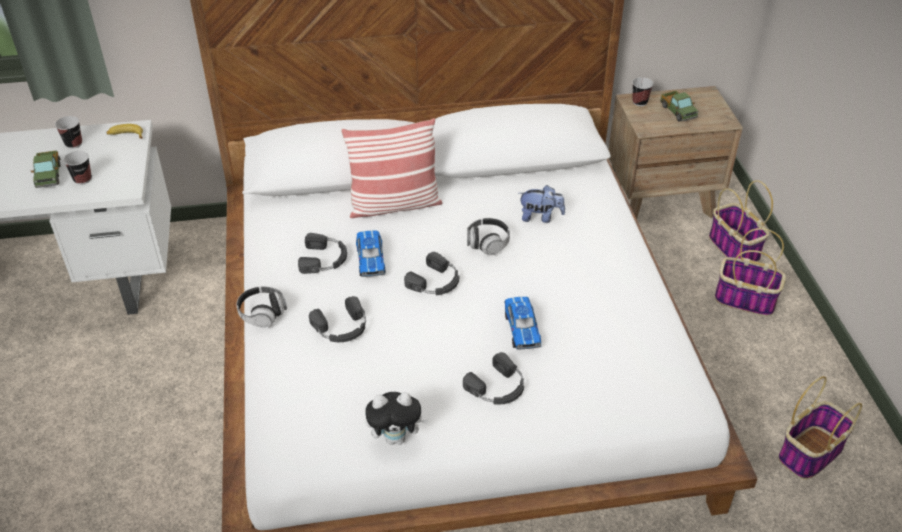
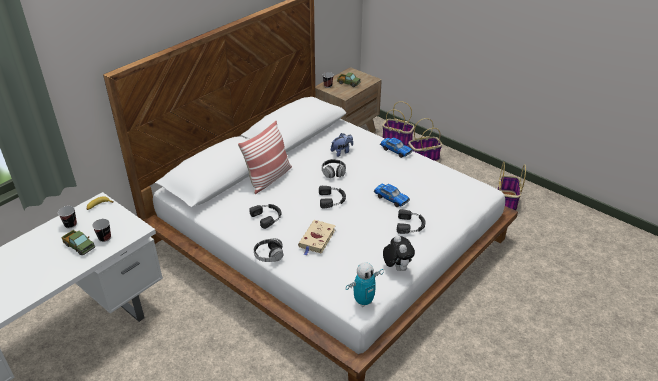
camera: 40 degrees left, 5 degrees down
black headphones [309,296,366,342] -> beige book [298,220,336,256]
toy car [356,231,386,277] -> toy car moved to [380,137,413,158]
plush toy [365,392,429,445] -> plush toy turned 60 degrees counterclockwise [383,235,415,271]
none -> toy robot [346,263,384,307]

